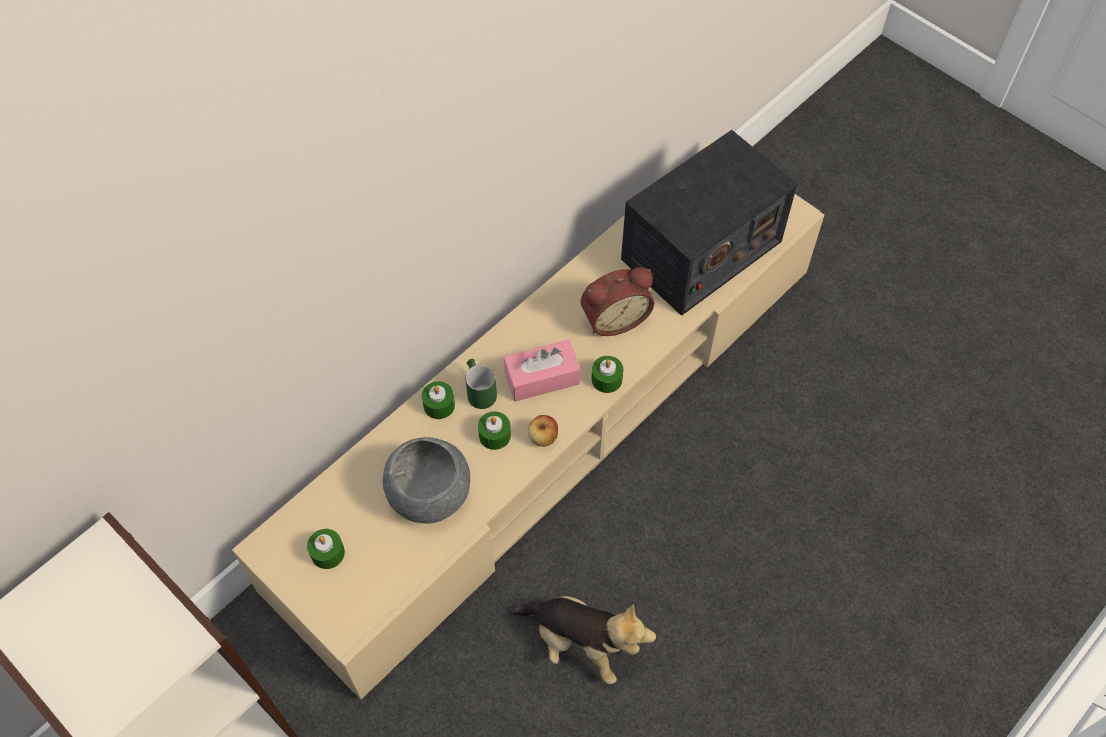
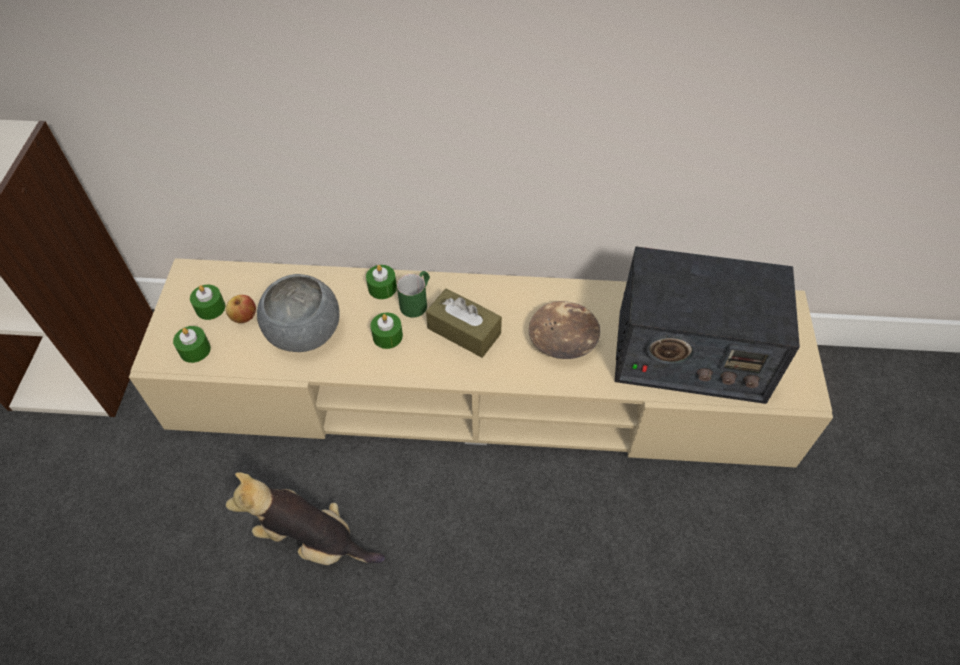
camera: 50 degrees right, 5 degrees down
pink tissue box [503,340,581,402] -> brown tissue box [426,288,502,358]
plush toy [509,596,656,684] -> plush toy turned 120 degrees clockwise [226,472,385,565]
apple [528,415,558,446] -> apple moved to [226,295,256,323]
alarm clock [581,267,654,336] -> brown bowl [529,301,600,359]
green candle [591,356,623,393] -> green candle moved to [173,326,211,363]

